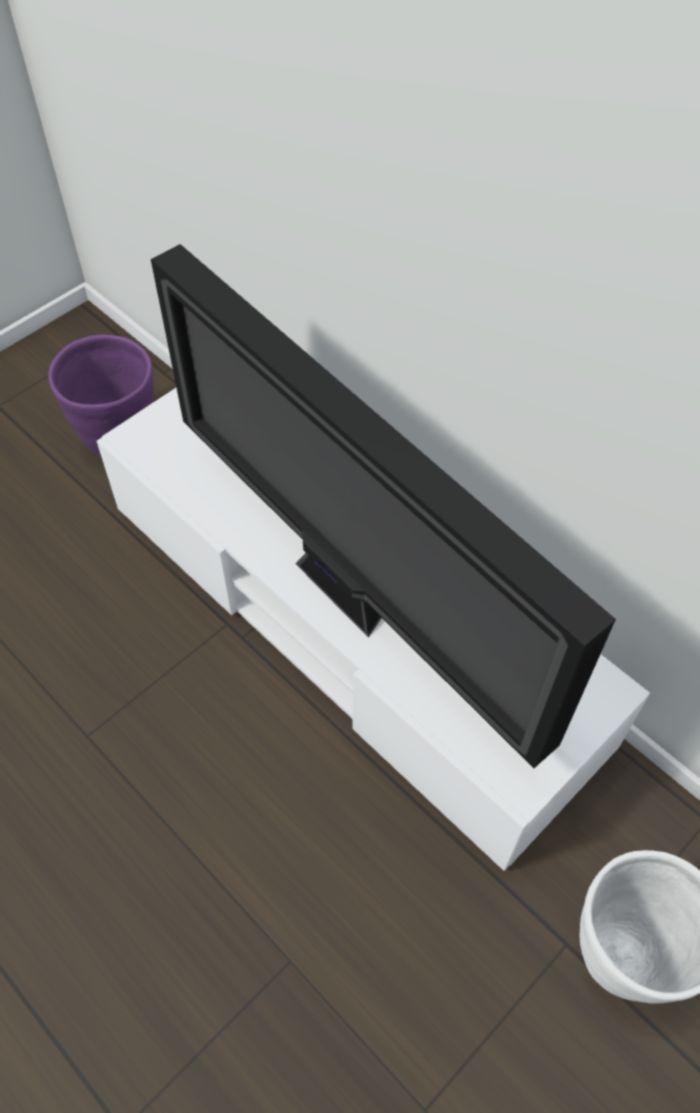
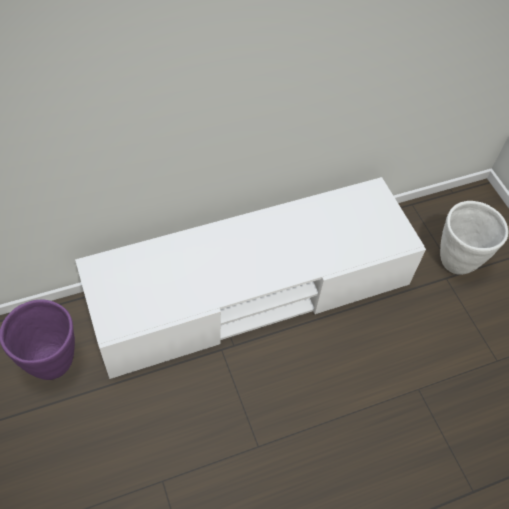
camera: 70 degrees left, 0 degrees up
television [151,244,616,768] -> none

